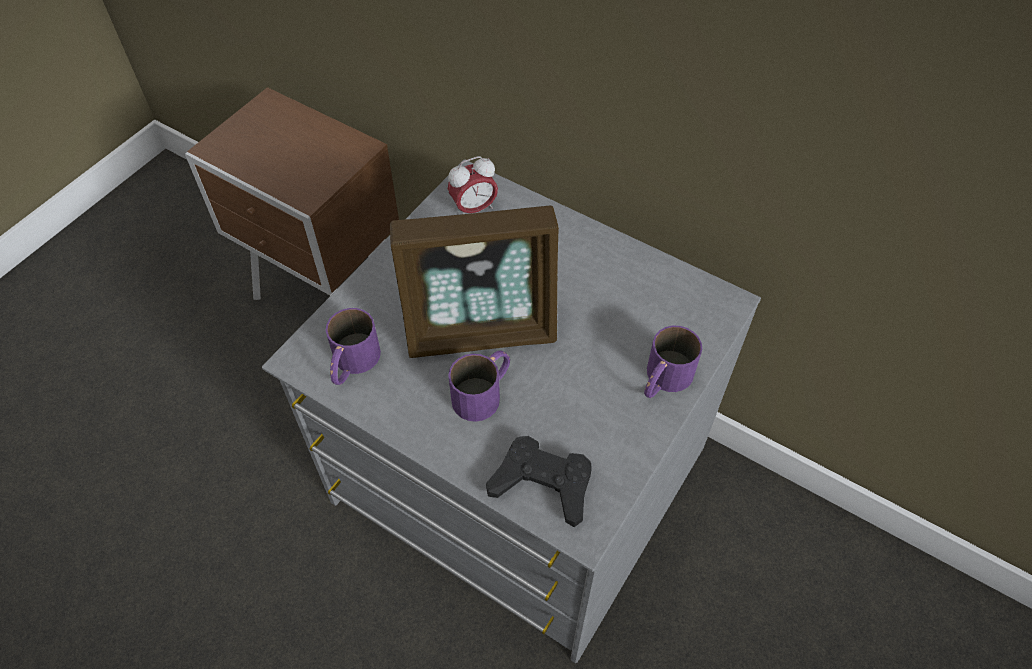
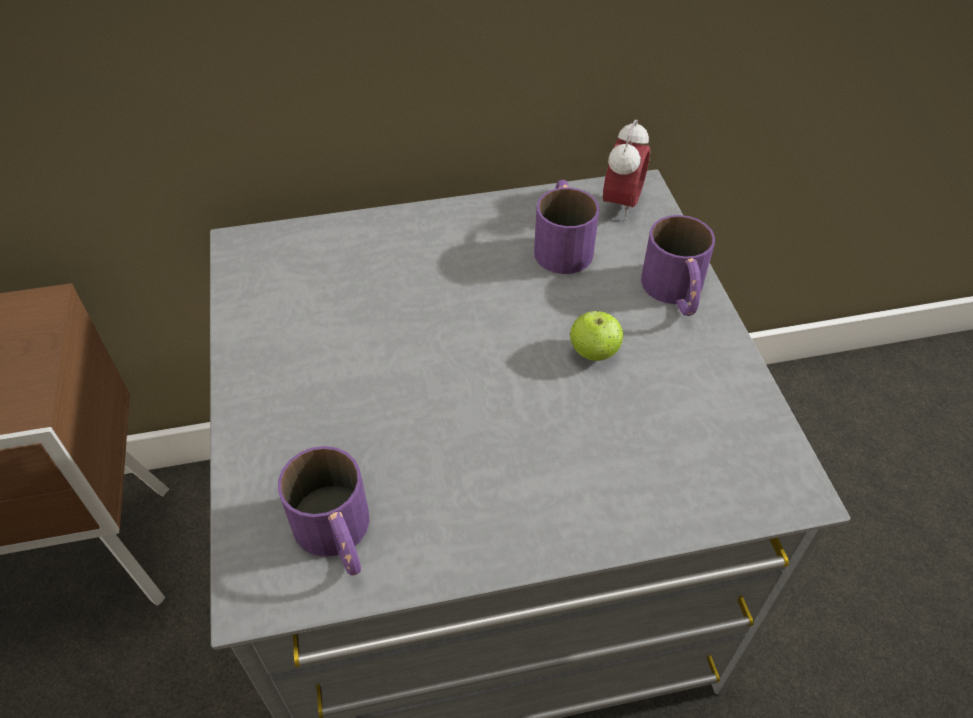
camera: 45 degrees left, 5 degrees down
picture frame [390,206,559,358] -> none
alarm clock [448,156,498,214] -> alarm clock moved to [603,120,650,221]
purple mug [448,351,510,422] -> purple mug moved to [534,180,599,274]
black game controller [486,436,592,527] -> none
none -> apple [570,311,623,361]

